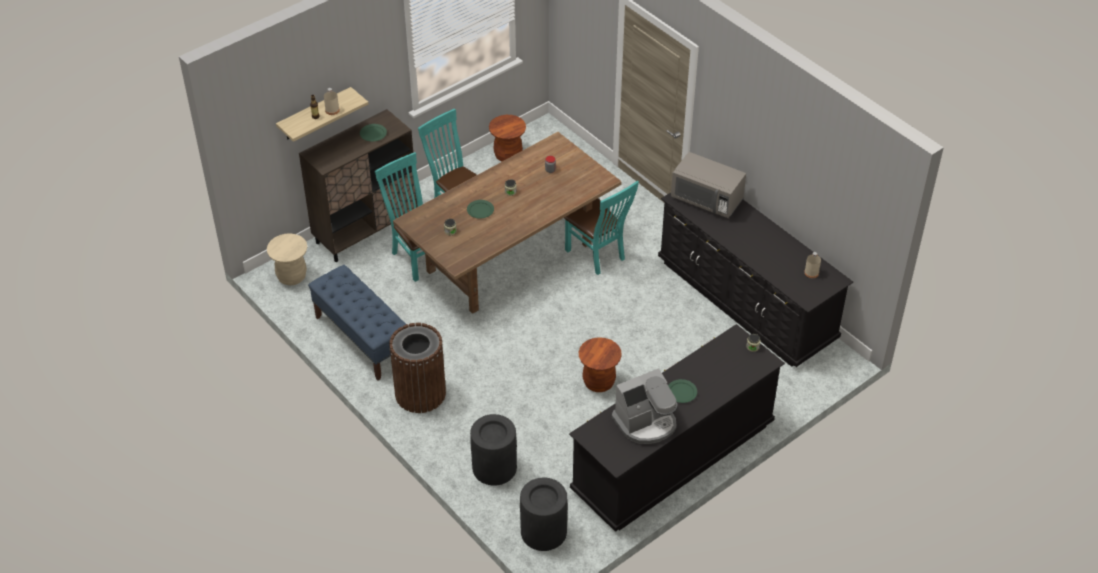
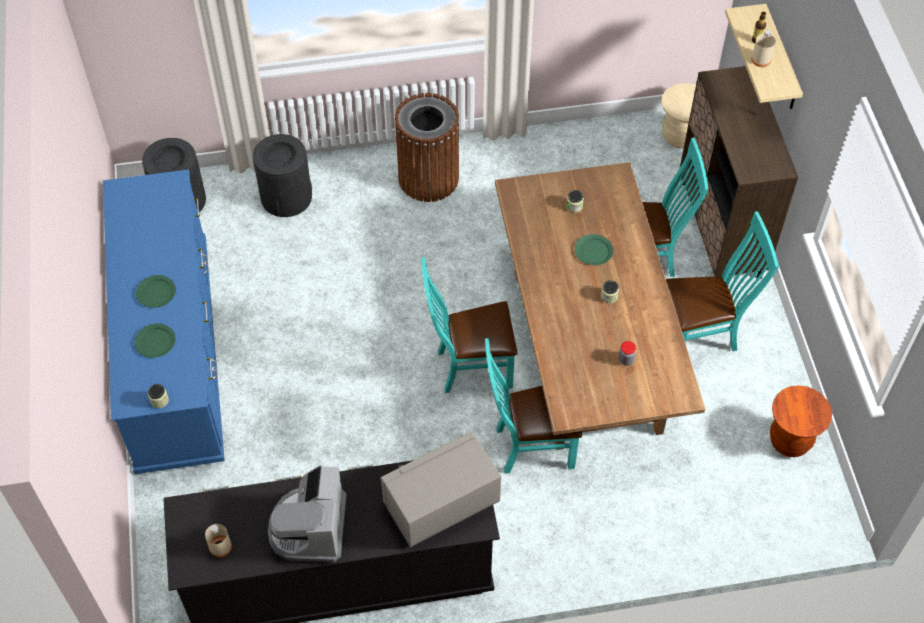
camera: 120 degrees right, 10 degrees up
blue bench [308,265,406,380] -> none
green plate [360,124,387,141] -> green plate moved to [135,323,176,358]
black dresser [569,324,785,532] -> blue dresser [103,169,225,474]
brown stool [579,337,622,392] -> none
coffee machine [612,368,678,444] -> coffee machine moved to [268,465,347,562]
none -> turquoise chair [422,257,517,393]

